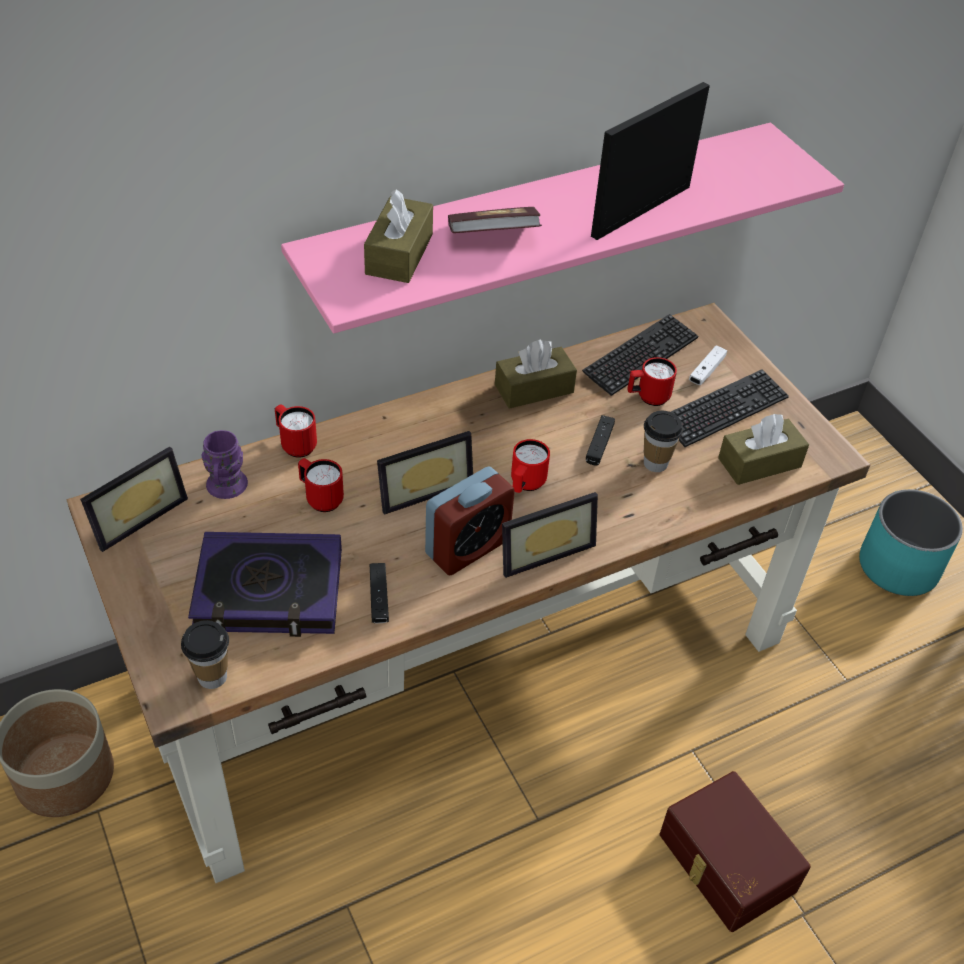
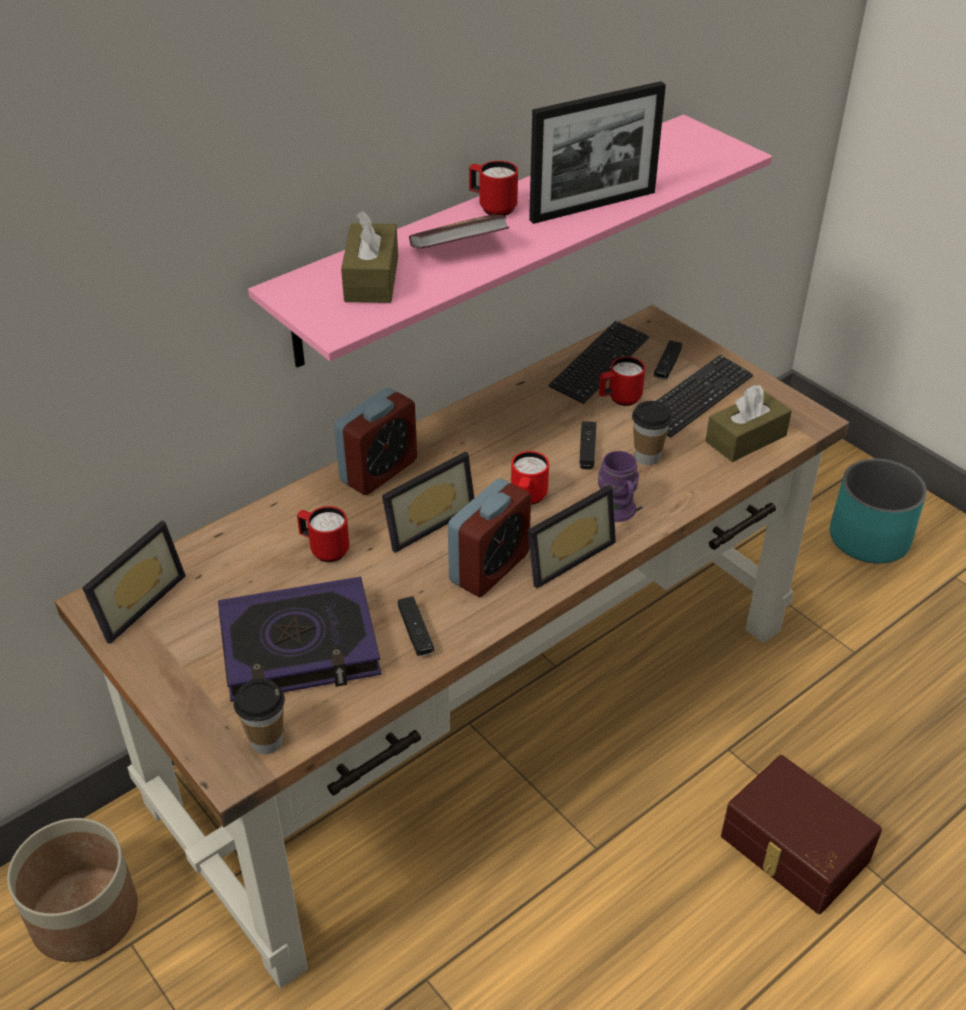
camera: 10 degrees left, 5 degrees down
purple mug [202,430,248,499] -> purple mug moved to [598,451,639,522]
red mug [275,405,317,458] -> red mug moved to [469,161,518,216]
brown tissue box [495,340,577,409] -> none
picture frame [591,82,710,240] -> picture frame turned 150 degrees counterclockwise [529,81,666,224]
white game controller [689,345,727,385] -> black game controller [654,340,682,379]
none -> alarm clock [334,388,417,495]

